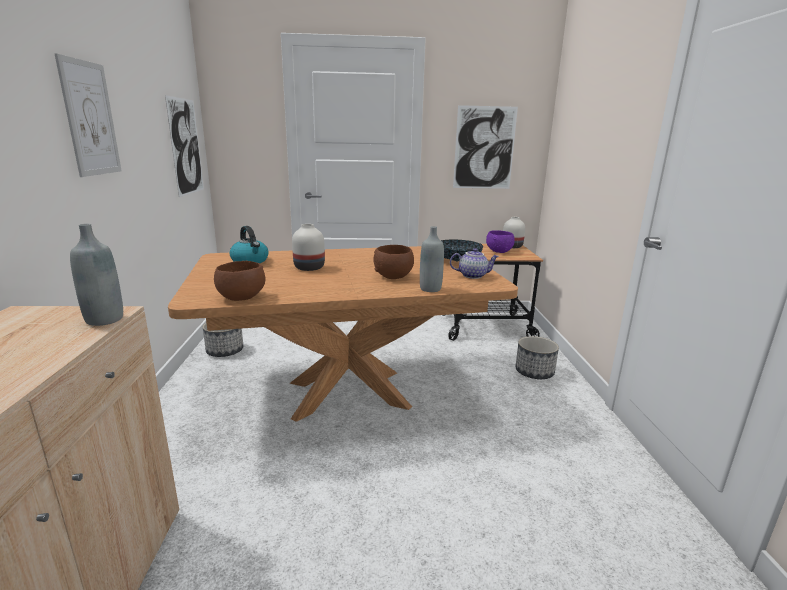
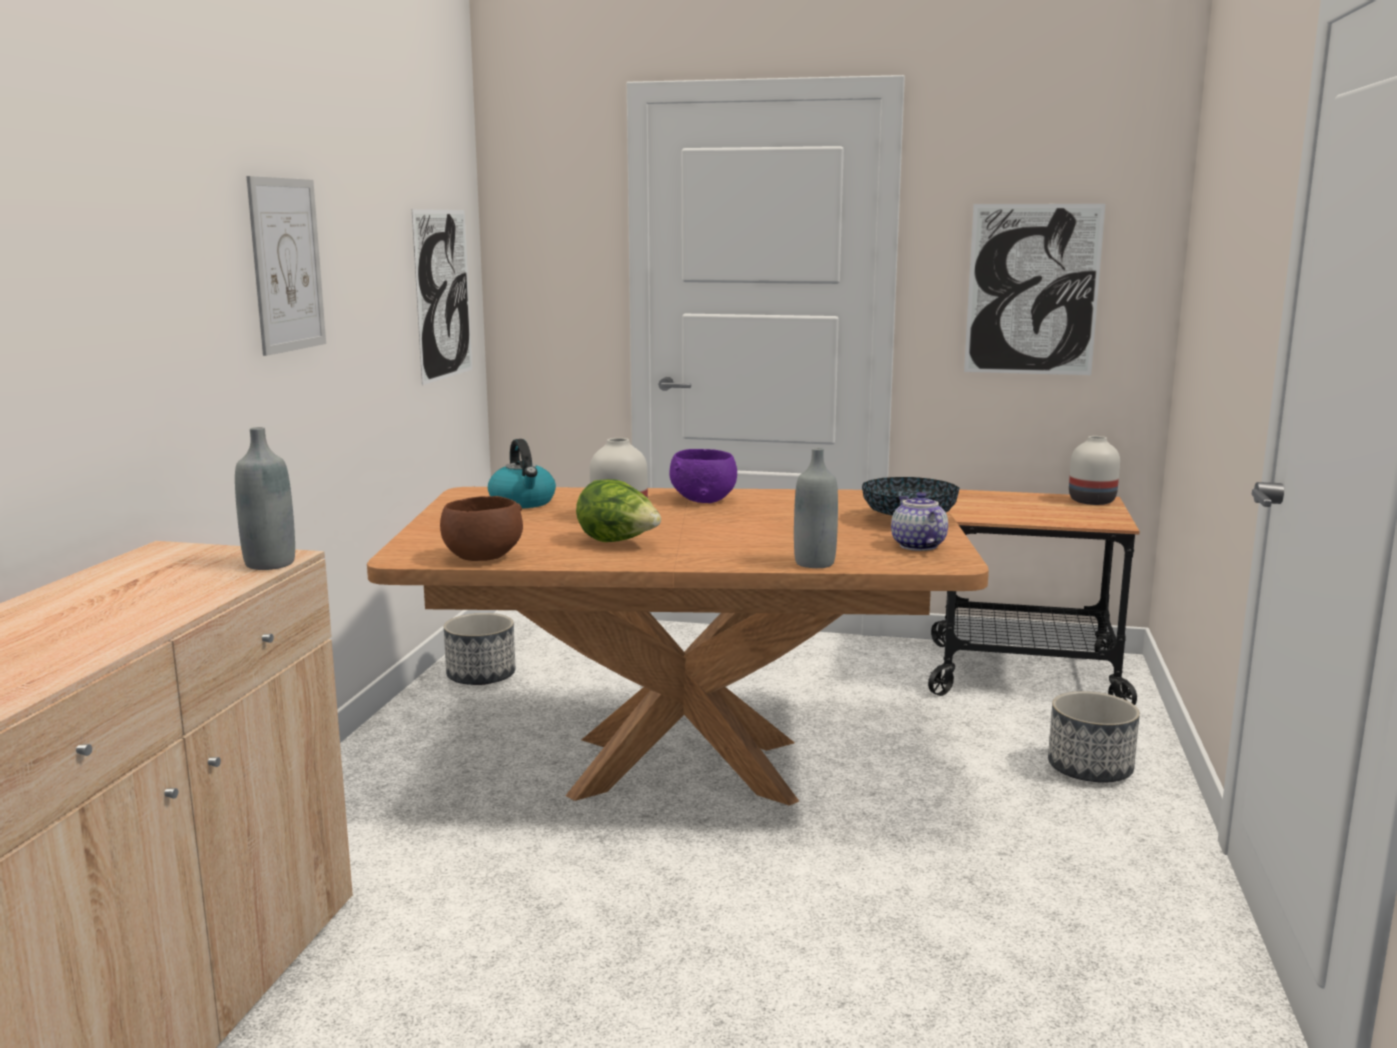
camera: 15 degrees right, 5 degrees down
brown bowl [373,245,414,279] -> none
teapot [450,248,499,279] -> teapot turned 120 degrees counterclockwise [891,492,948,551]
purple bowl [486,230,515,253] -> purple bowl moved to [669,449,737,503]
none -> lettuce [576,479,661,542]

